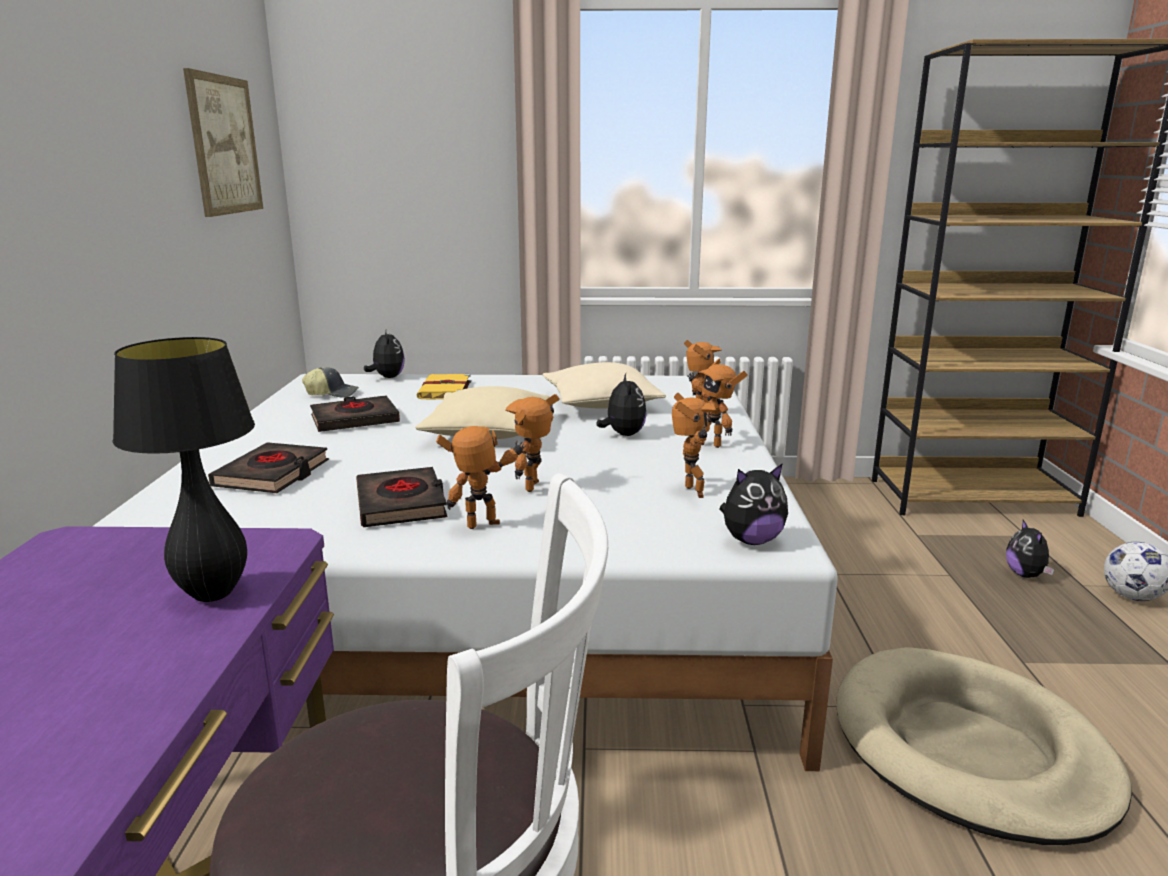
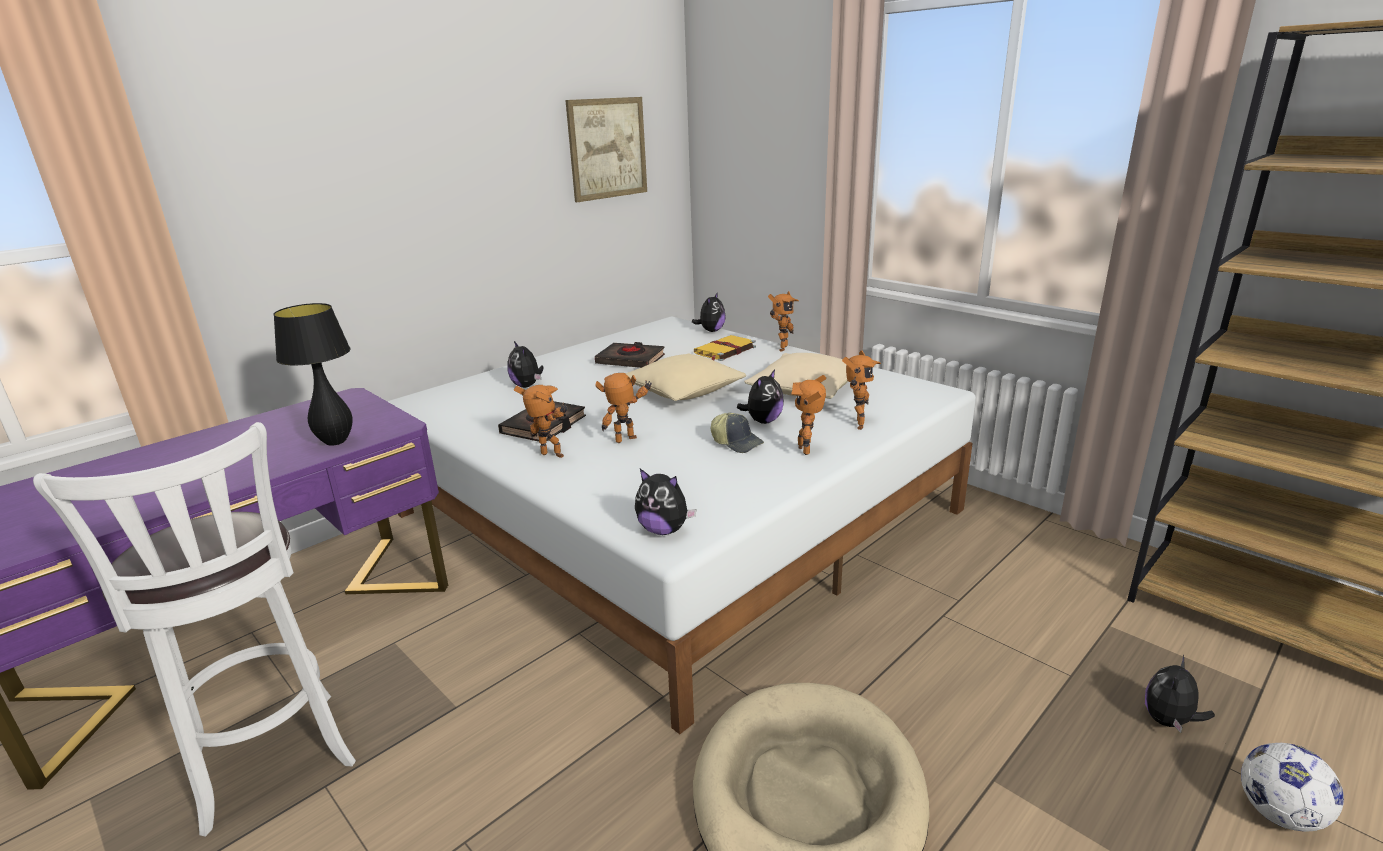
camera: 45 degrees right, 5 degrees up
black book [208,442,329,493] -> plush toy [507,341,544,388]
cap [302,367,359,398] -> cap moved to [711,413,764,453]
toy robot [672,393,716,498] -> toy robot moved to [768,291,799,352]

